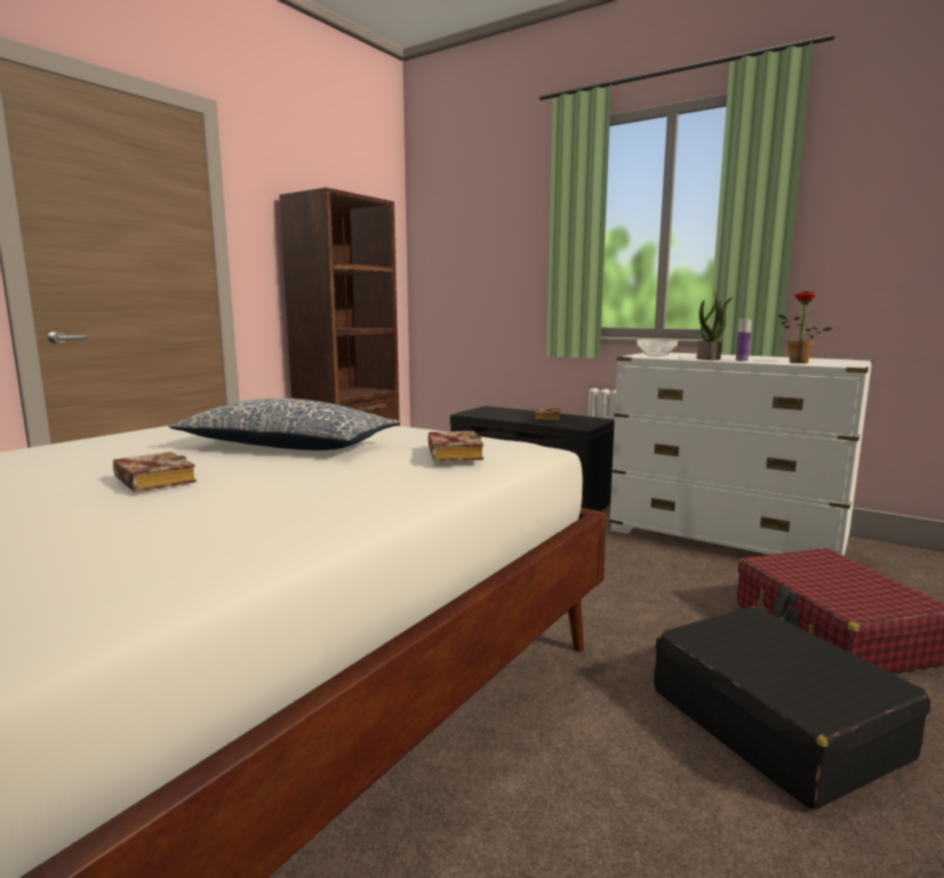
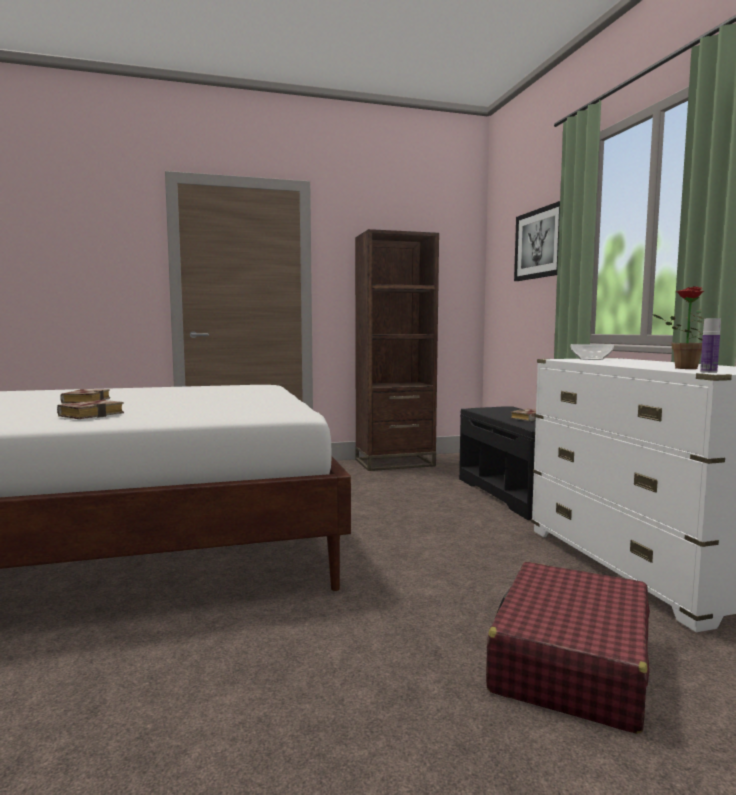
camera: 40 degrees right, 5 degrees down
pillow [168,398,400,450] -> none
book [428,431,484,462] -> book moved to [57,400,124,419]
black suitcase [654,606,931,810] -> none
potted plant [697,292,733,360] -> none
bottle [736,319,751,362] -> bottle moved to [700,318,721,373]
none -> picture [514,201,560,281]

